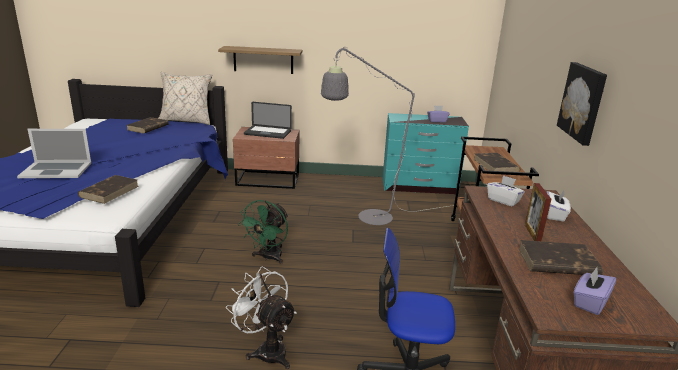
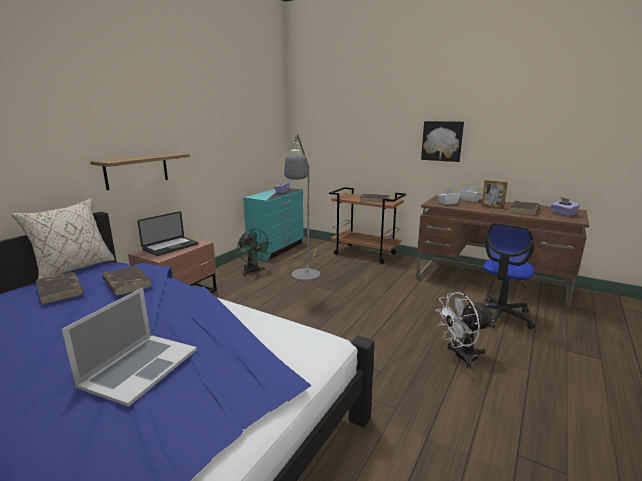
camera: 60 degrees left, 5 degrees down
brown book [78,175,139,204] -> brown book moved to [102,266,152,296]
green fan [238,200,288,264] -> green fan moved to [237,229,272,276]

